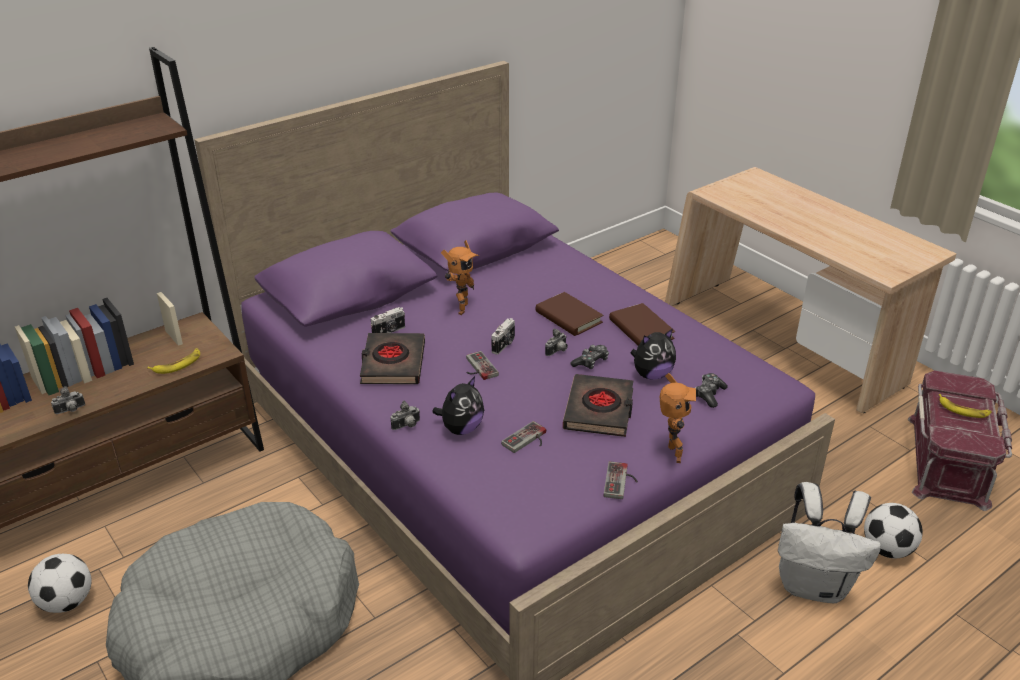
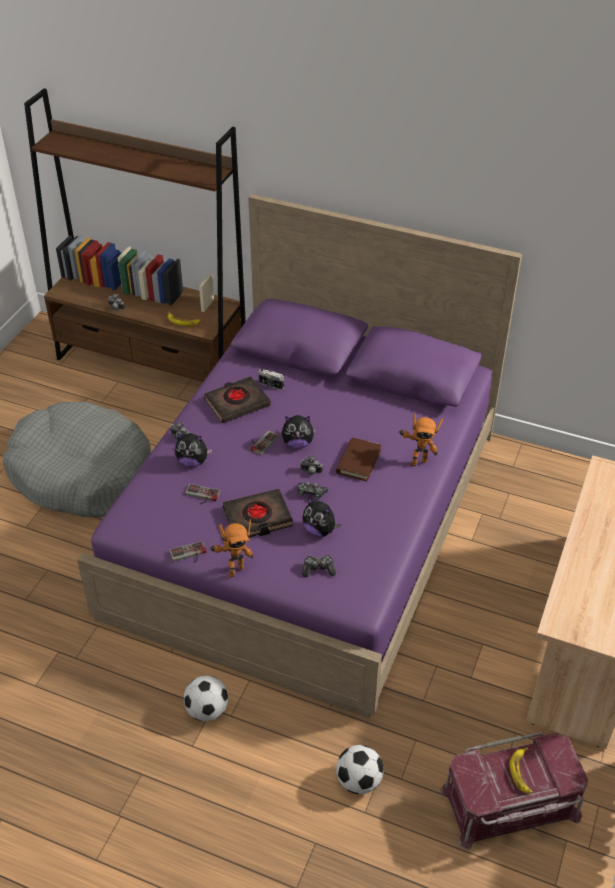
camera: 60 degrees right, 10 degrees up
football [28,554,92,613] -> football moved to [184,675,228,722]
toy robot [441,240,479,315] -> toy robot moved to [398,414,443,466]
camera [491,318,515,354] -> plush toy [282,415,316,449]
brown book [609,303,675,346] -> none
white backpack [778,482,881,603] -> none

